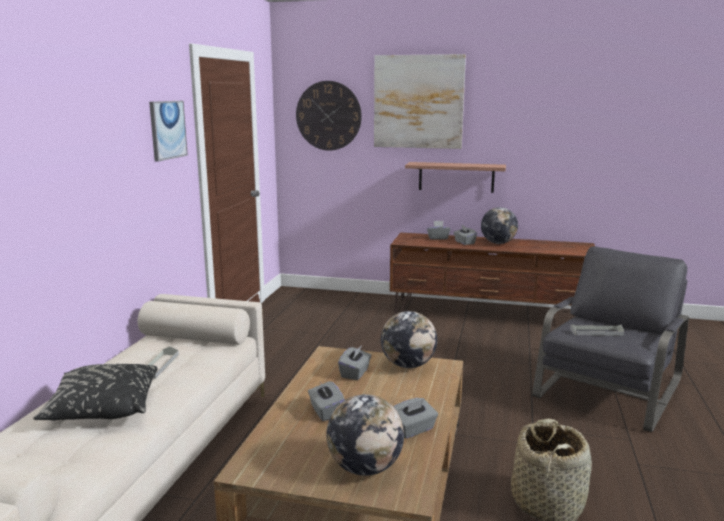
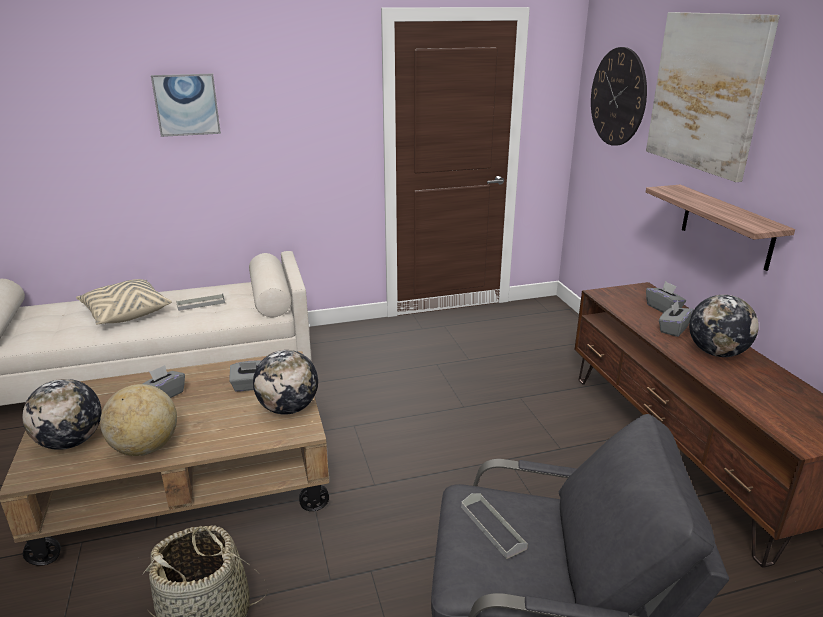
camera: 60 degrees right, 10 degrees up
black pillow [33,364,158,421] -> beige pillow [76,279,172,324]
picture [149,101,188,162] -> picture moved to [151,73,221,137]
grey tissue box [393,398,438,439] -> globe [100,384,177,456]

